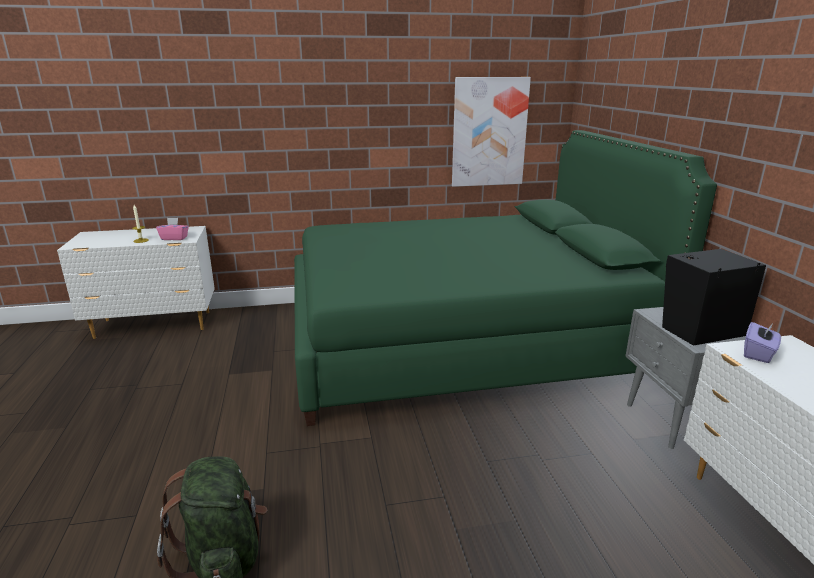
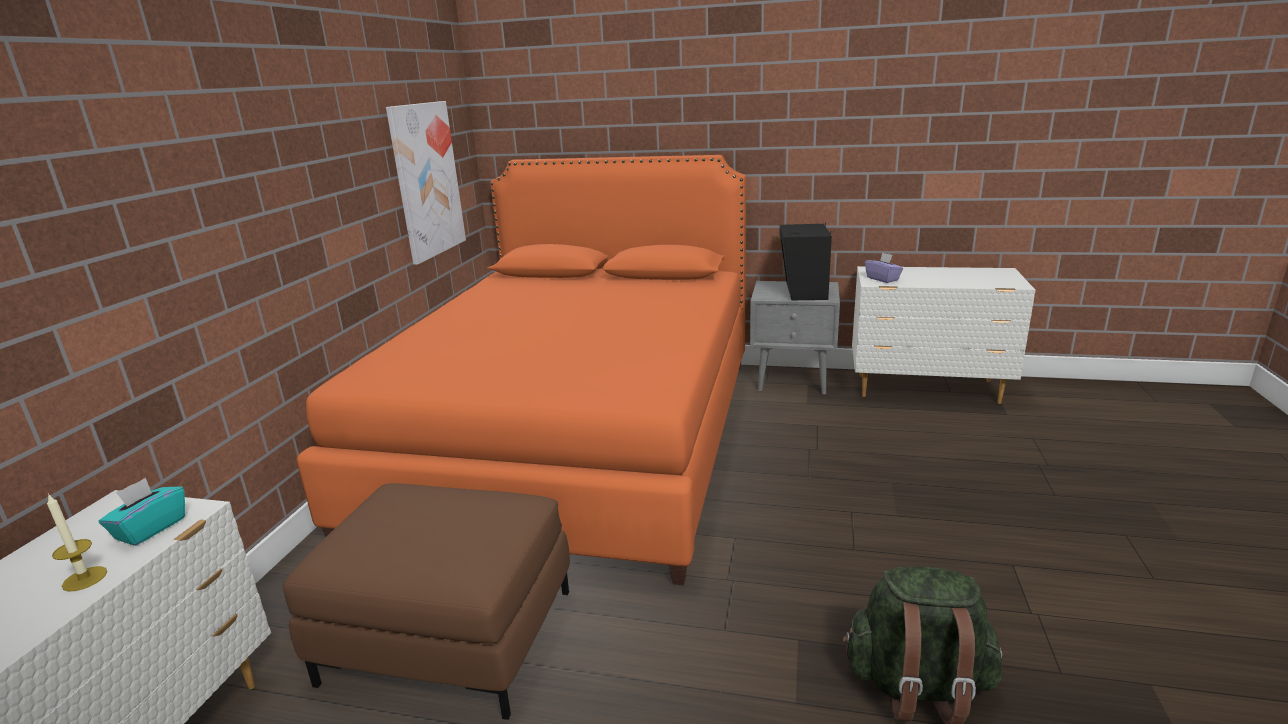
camera: 65 degrees left, 0 degrees up
pink tissue box [156,218,189,240] -> turquoise tissue box [98,478,185,546]
green bed [294,130,717,426] -> orange bed [297,155,746,585]
none -> brown ottoman [283,483,570,720]

